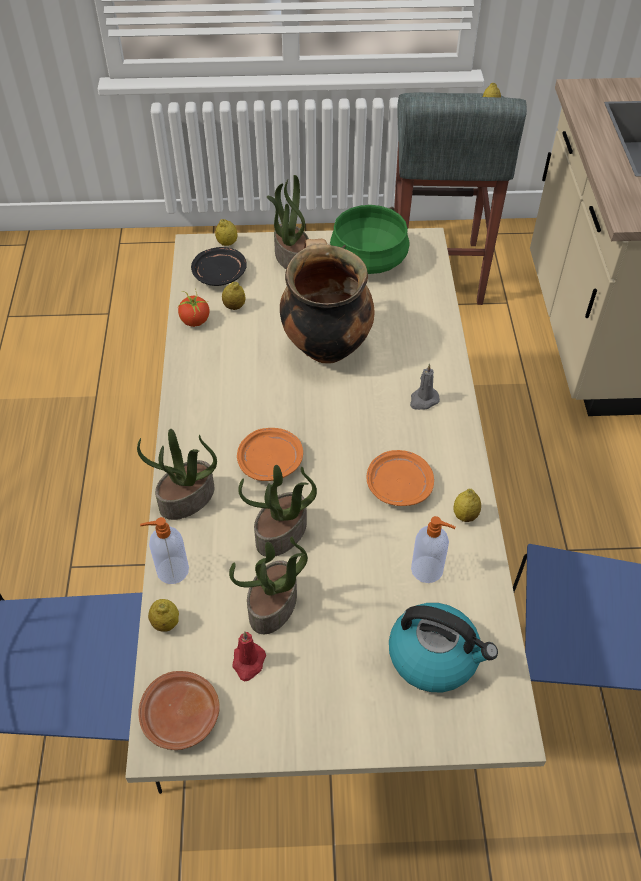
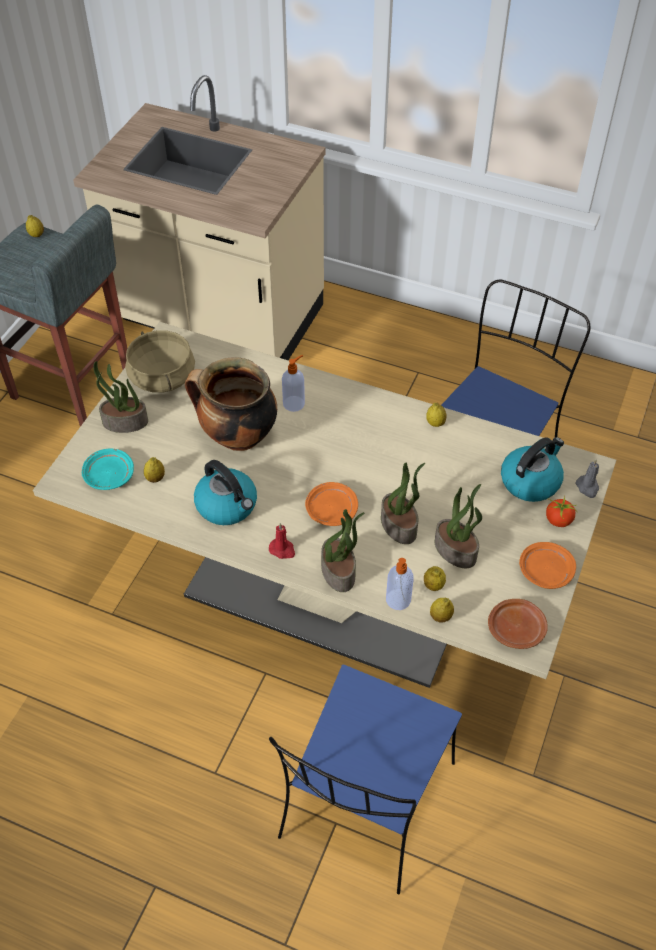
camera: 65 degrees left, 0 degrees up
tomato [178,289,210,327] -> tomato moved to [546,496,577,527]
black plate [191,247,247,286] -> turquoise plate [82,449,134,490]
lemon [215,219,237,246] -> lemon moved to [424,566,446,591]
red candle [233,631,266,681] -> red candle moved to [269,523,295,559]
green cooking pot [330,205,410,274] -> beige cooking pot [125,330,195,393]
orange plate [367,450,434,506] -> orange plate moved to [519,542,576,589]
grey candle [410,364,440,410] -> grey candle moved to [575,459,599,498]
soap dispenser [411,516,455,583] -> soap dispenser moved to [282,355,305,412]
none -> kettle [194,460,257,525]

